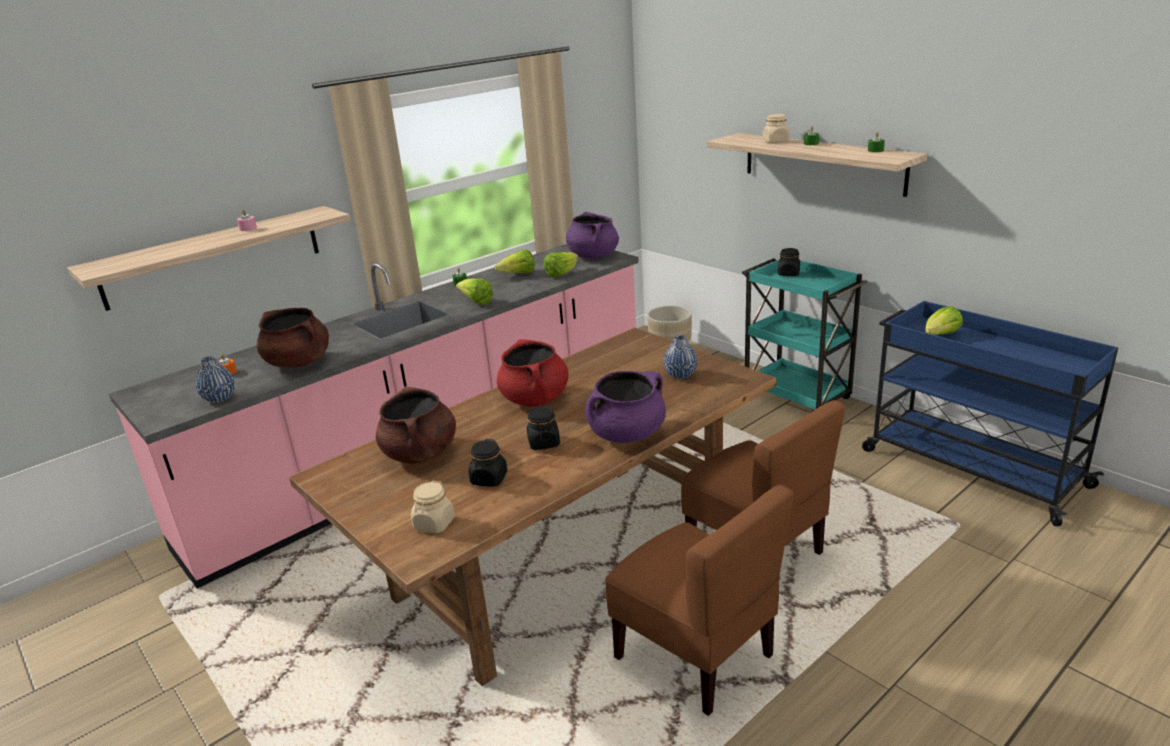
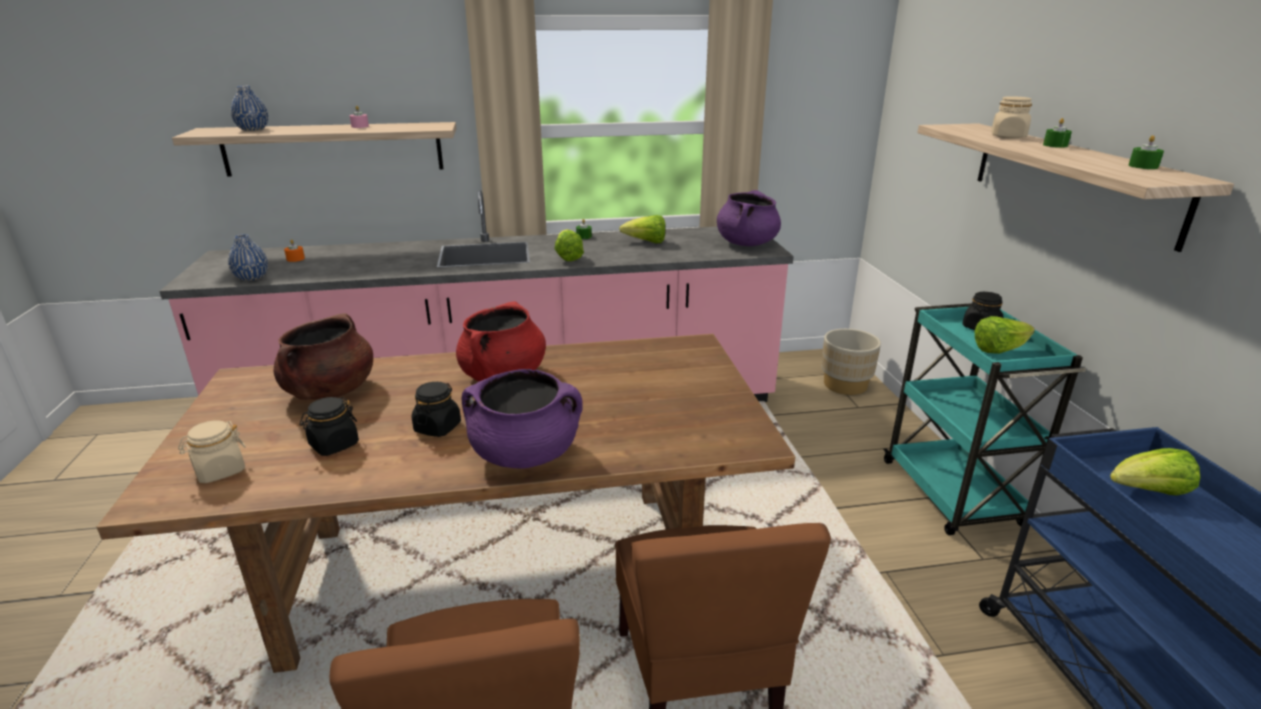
camera: 30 degrees right, 0 degrees up
brown cooking pot [257,308,329,368] -> none
lettuce [543,252,578,278] -> lettuce moved to [975,316,1035,354]
blue vase [664,335,697,379] -> blue vase moved to [231,86,268,131]

